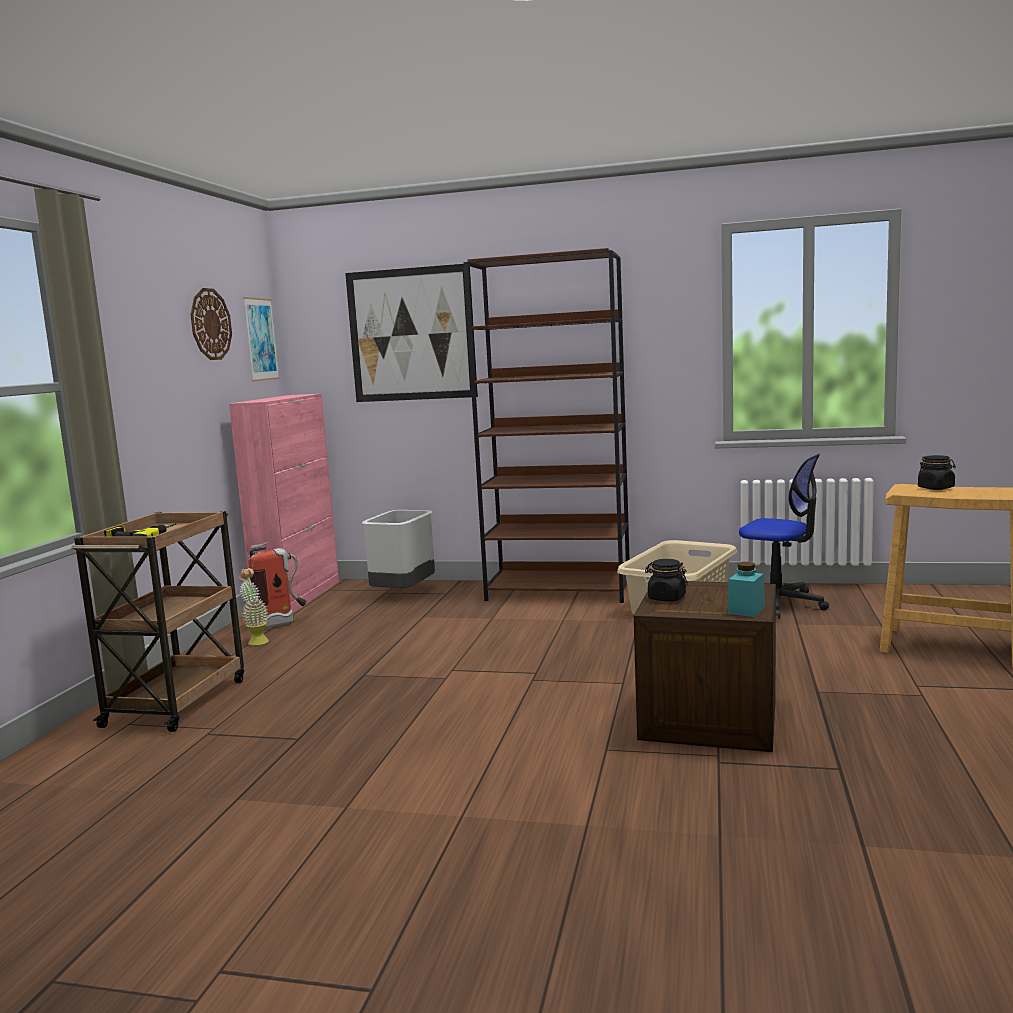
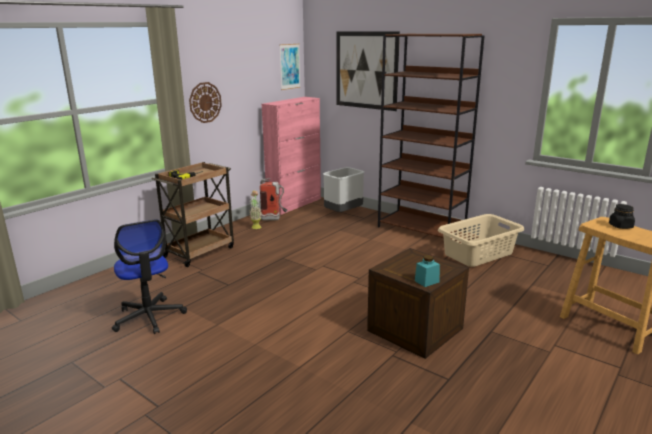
camera: 25 degrees right, 10 degrees up
wall clock [191,288,232,360] -> wall clock moved to [189,82,222,123]
black jar [645,559,688,601] -> none
office chair [739,454,829,619] -> office chair moved to [112,219,187,334]

